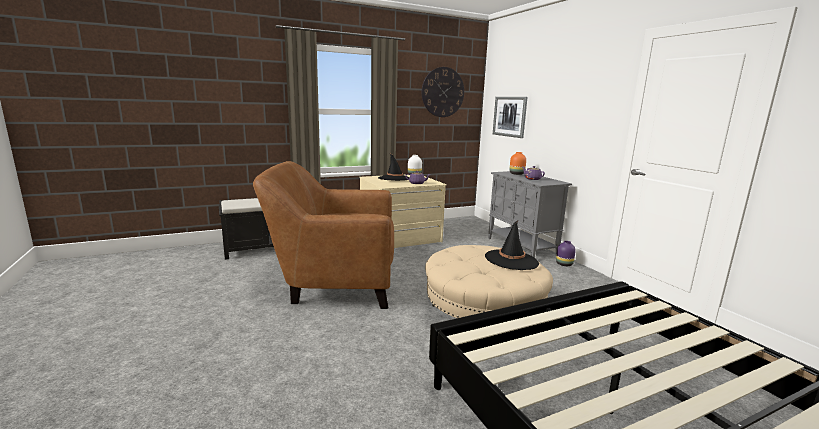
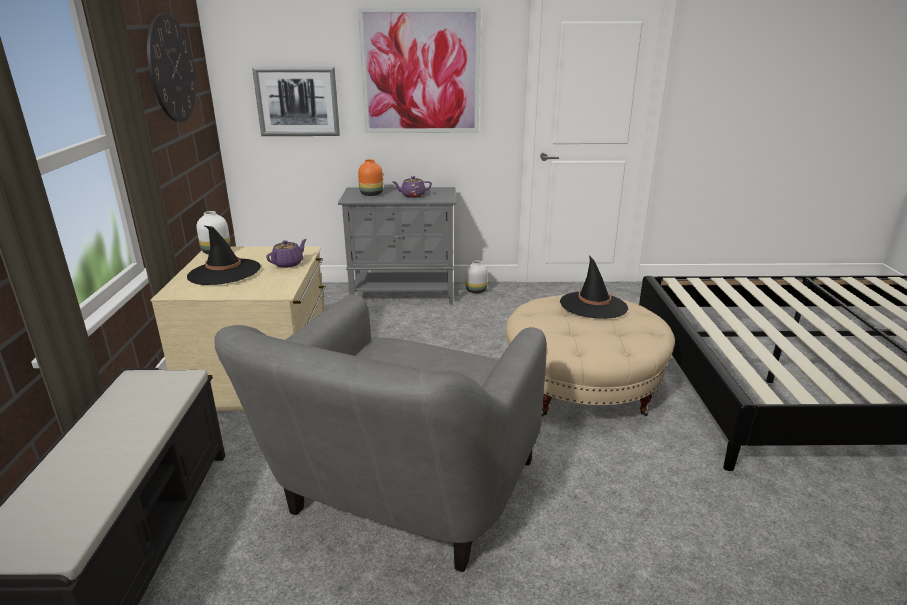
camera: 65 degrees left, 10 degrees up
brown armchair [253,161,394,309] -> grey armchair [214,295,547,572]
purple vase [556,241,576,266] -> white vase [466,260,488,293]
none -> picture [358,8,481,133]

